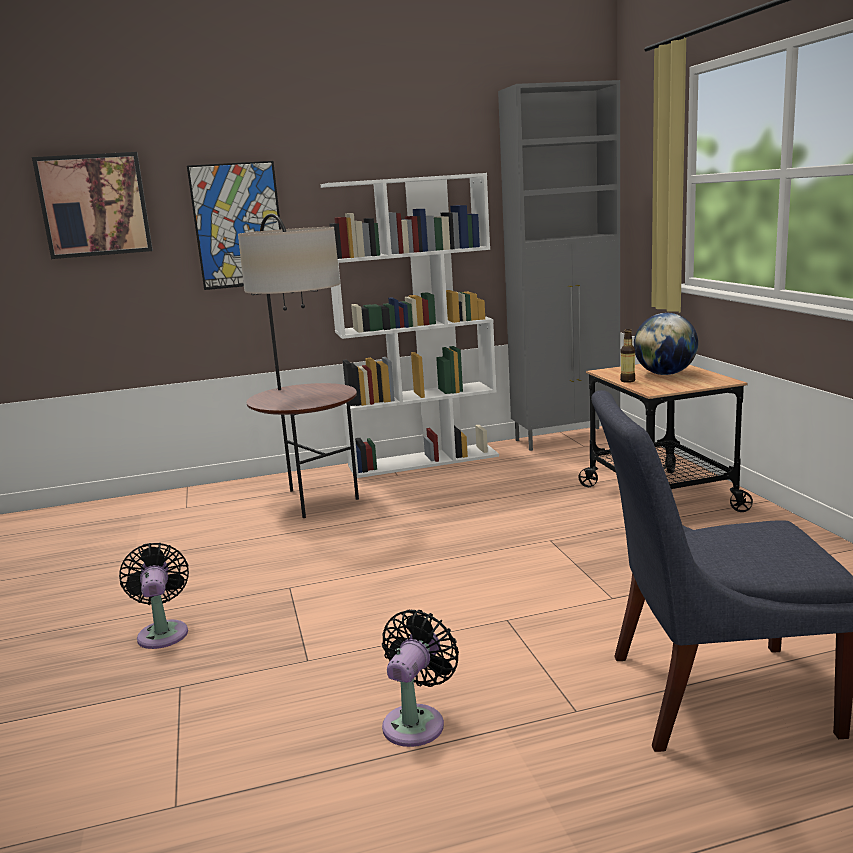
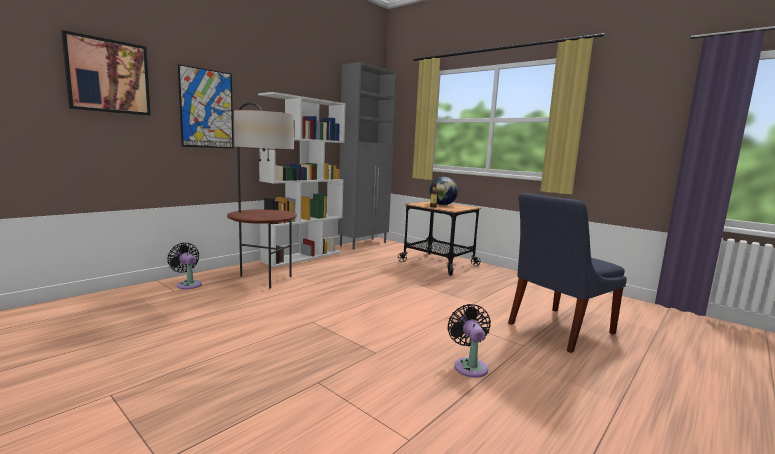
camera: 35 degrees left, 5 degrees down
black fan [119,543,189,649] -> black fan moved to [167,243,202,289]

